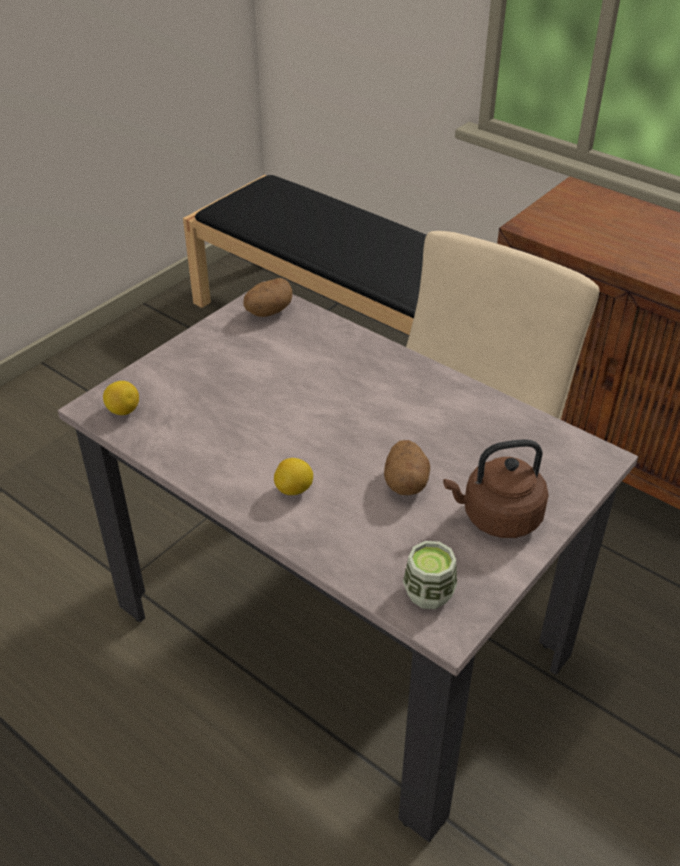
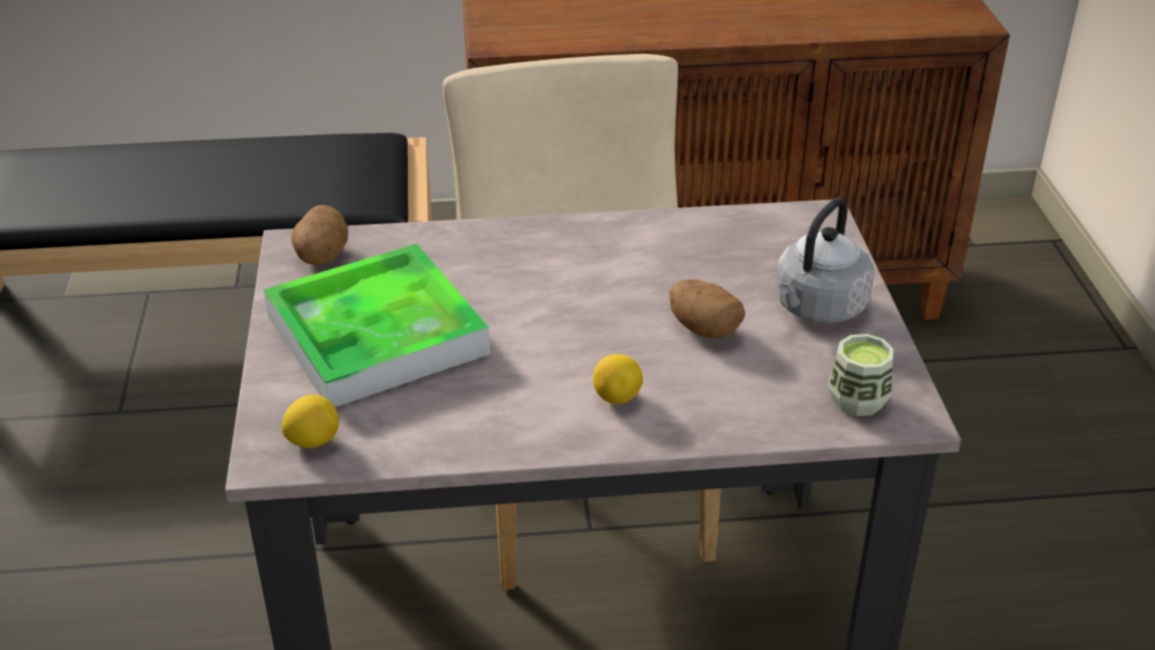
camera: 45 degrees left, 5 degrees down
brown kettle [443,439,549,538] -> grey kettle [776,197,874,324]
none -> tray [263,244,490,407]

